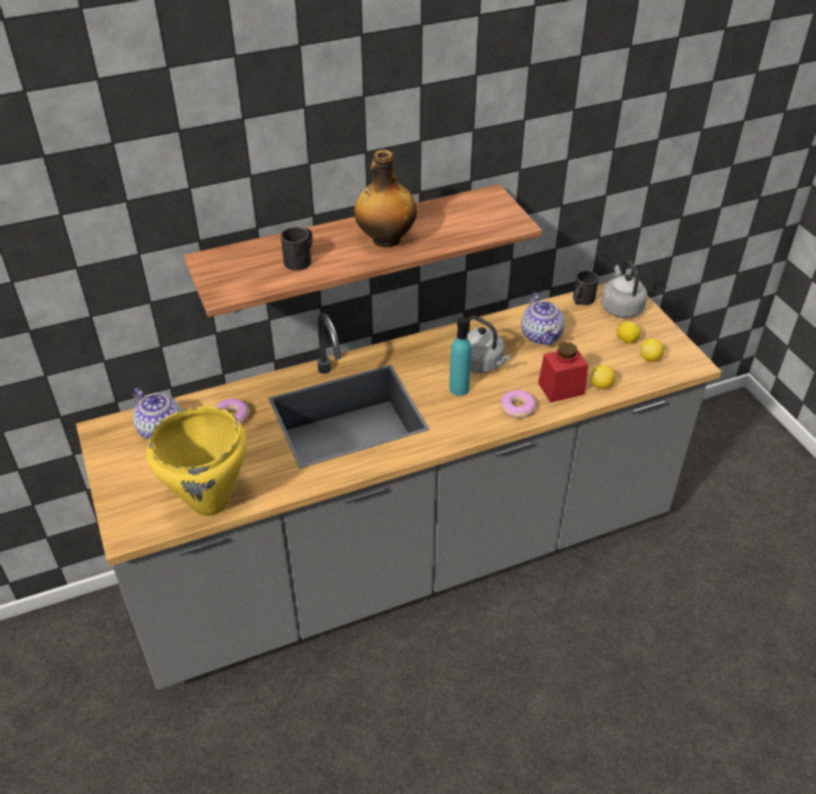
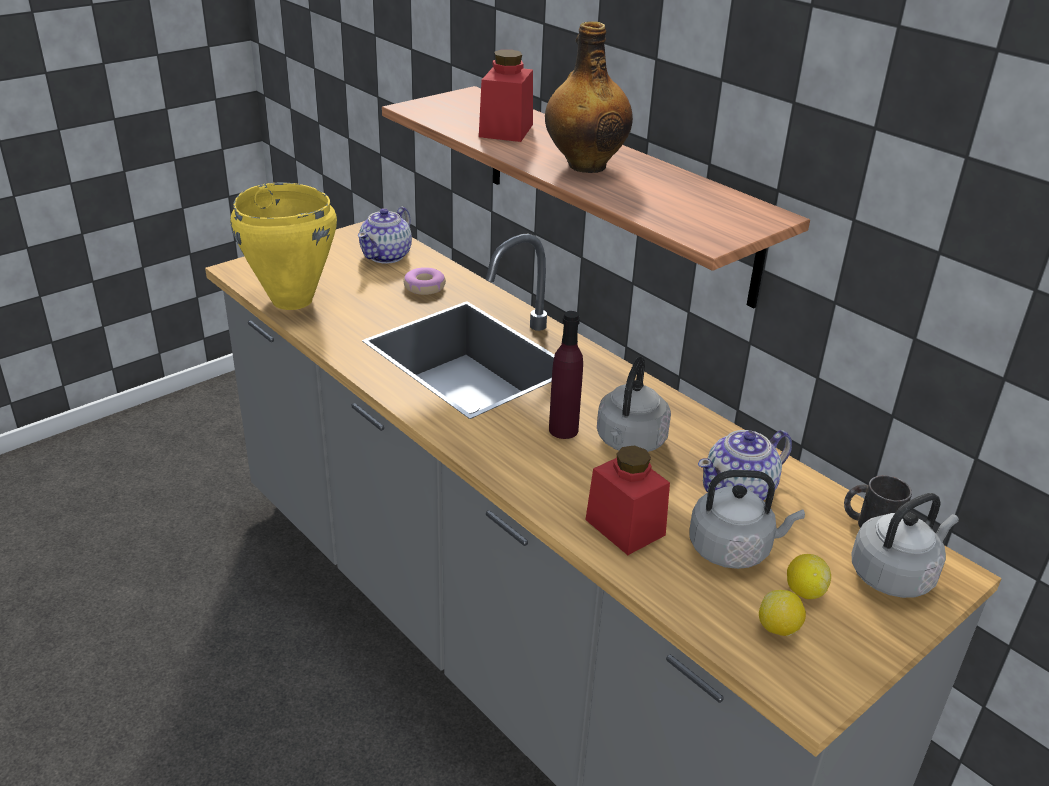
camera: 70 degrees right, 10 degrees down
black mug [281,227,313,271] -> red jar [479,50,533,142]
turquoise bottle [449,317,471,396] -> purple bottle [549,311,583,439]
donut [500,390,536,419] -> none
lemon [591,365,616,389] -> none
none -> grey kettle [689,470,805,569]

